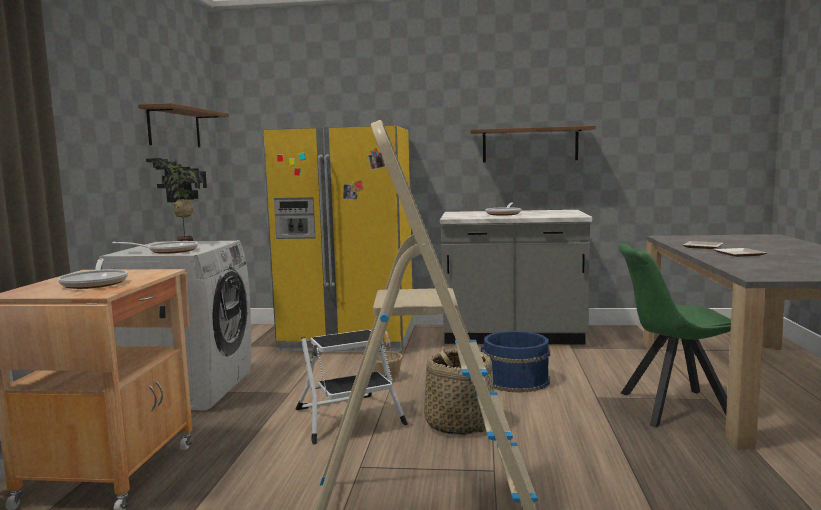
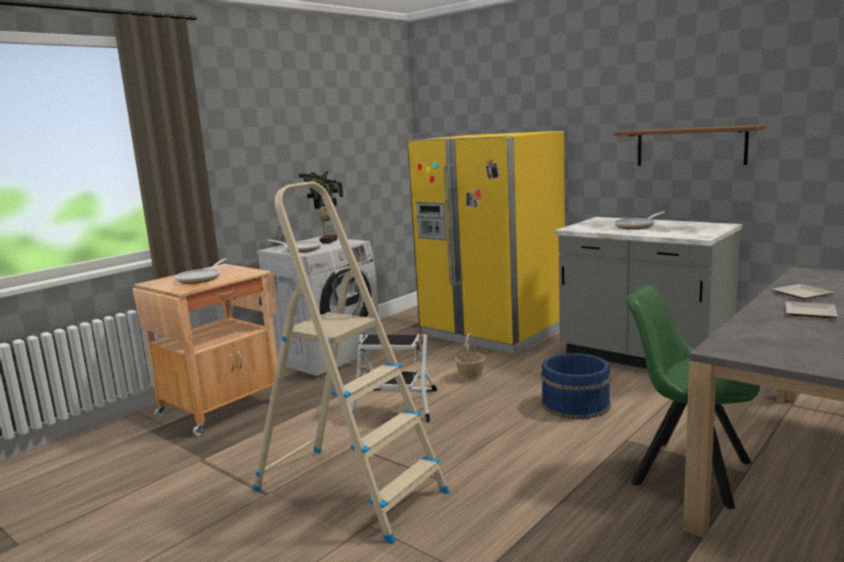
camera: 35 degrees right, 5 degrees up
brown shelf [138,103,229,147] -> none
basket [424,347,494,435] -> none

